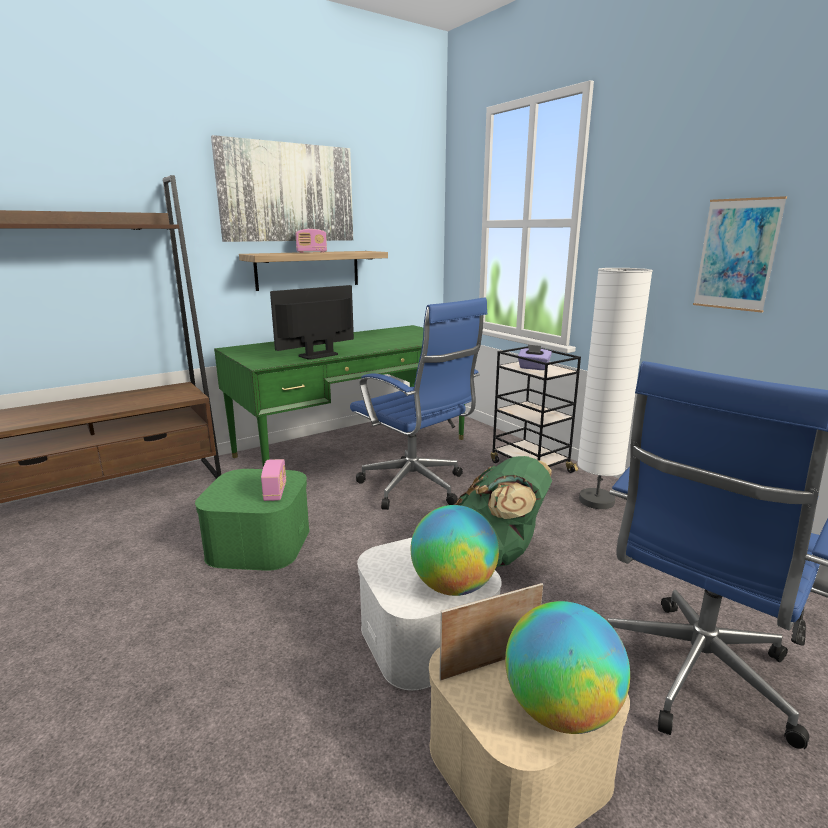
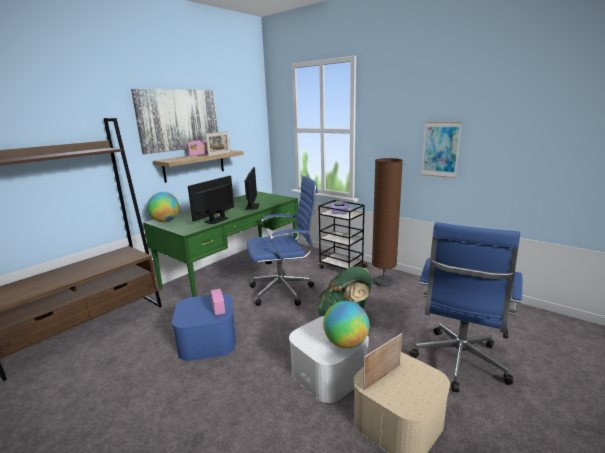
camera: 15 degrees left, 0 degrees up
green storage box [195,469,310,571] -> blue storage box [172,294,236,361]
blue office chair [350,297,487,510] -> blue office chair turned 45 degrees counterclockwise [247,176,318,306]
globe [505,601,630,734] -> globe moved to [147,192,180,222]
white floor lamp [577,268,653,509] -> brown floor lamp [372,158,403,287]
none -> picture frame [206,131,230,156]
none -> monitor [245,167,260,210]

